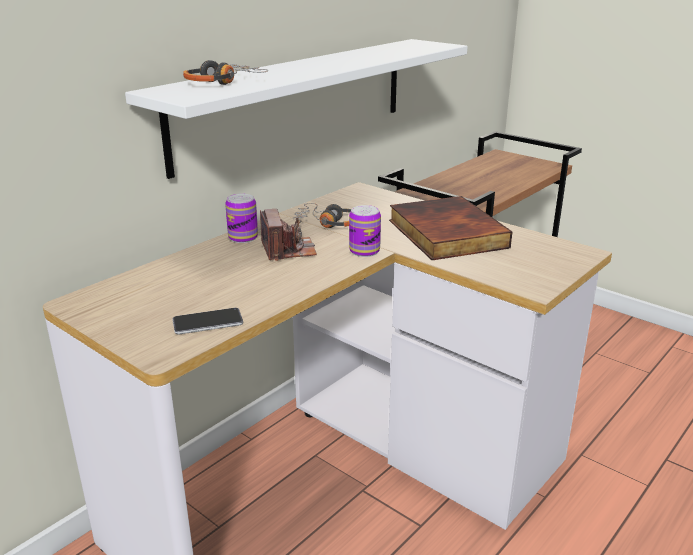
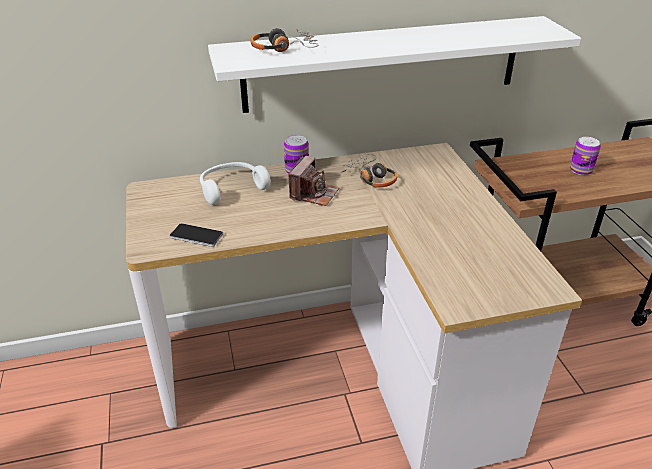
camera: 35 degrees right, 10 degrees up
can [349,205,381,257] -> can moved to [570,137,601,175]
book [389,196,512,260] -> none
none -> white headphones [200,162,271,205]

